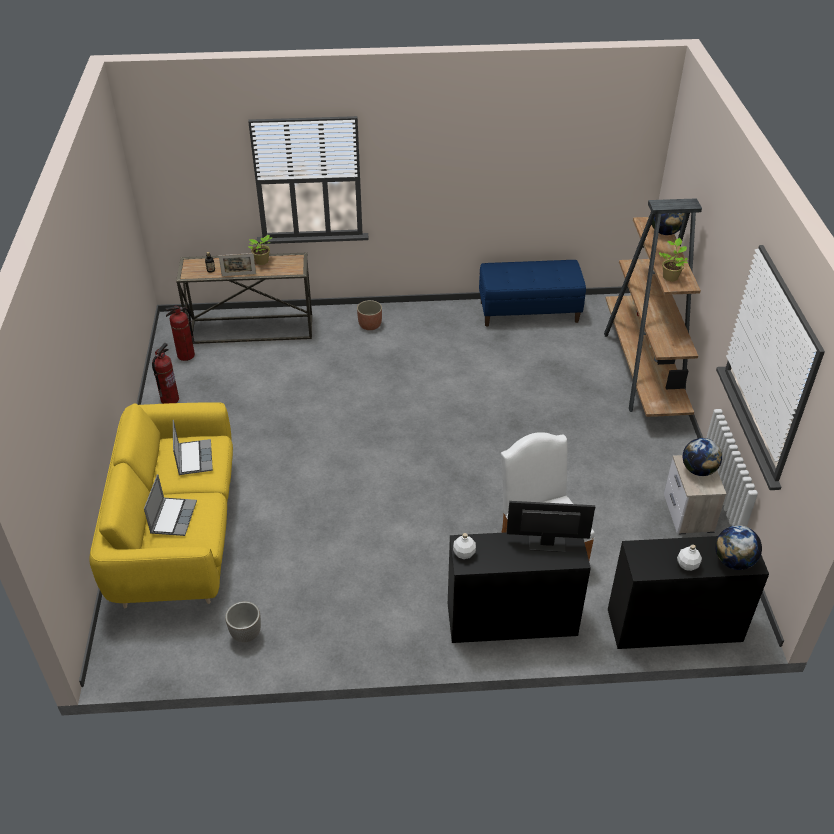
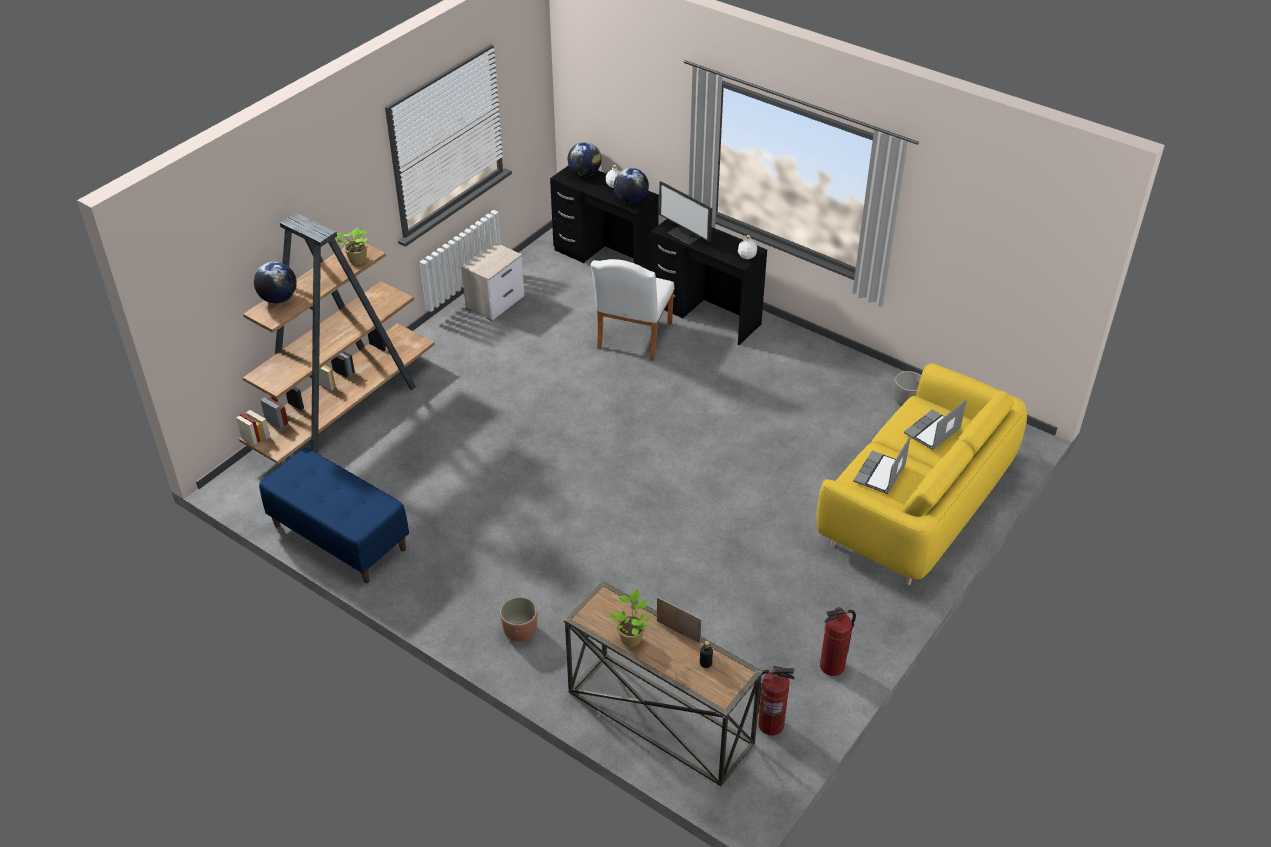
camera: 140 degrees left, 0 degrees up
globe [683,438,722,476] -> globe moved to [614,168,649,203]

